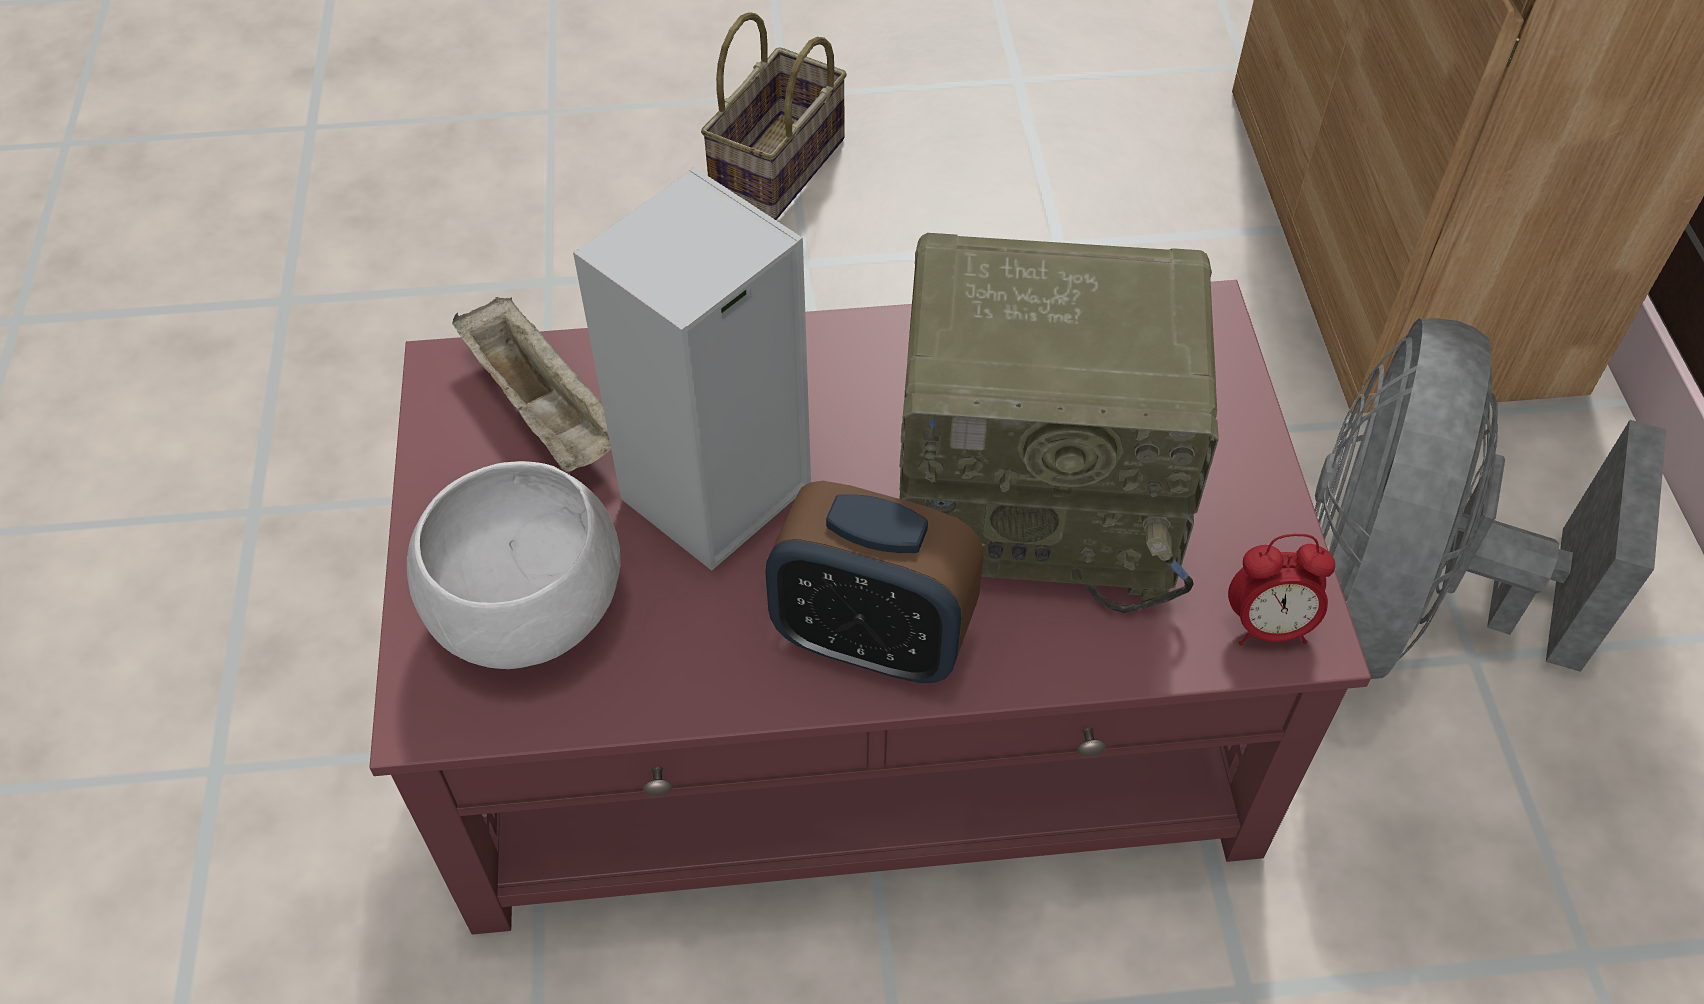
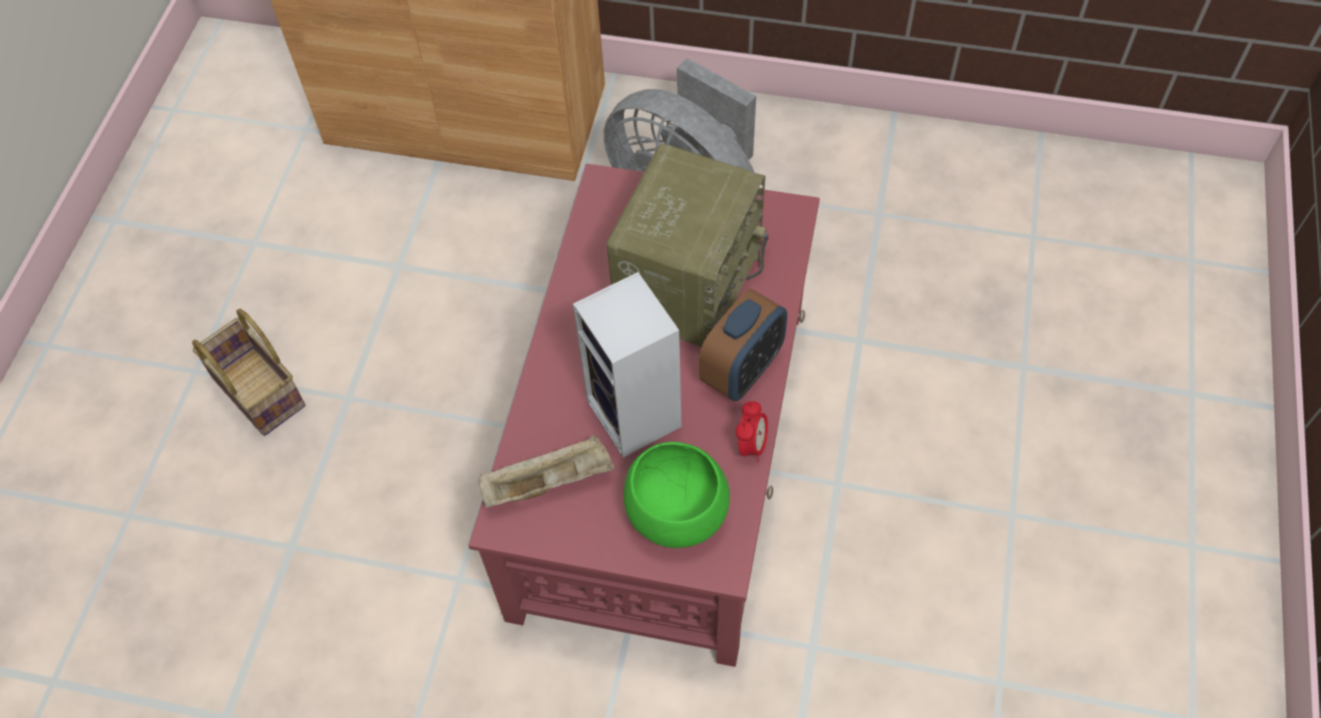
camera: 70 degrees left, 5 degrees up
white bowl [407,461,621,669] -> green bowl [624,442,730,548]
alarm clock [1228,534,1335,645] -> alarm clock moved to [736,401,768,462]

